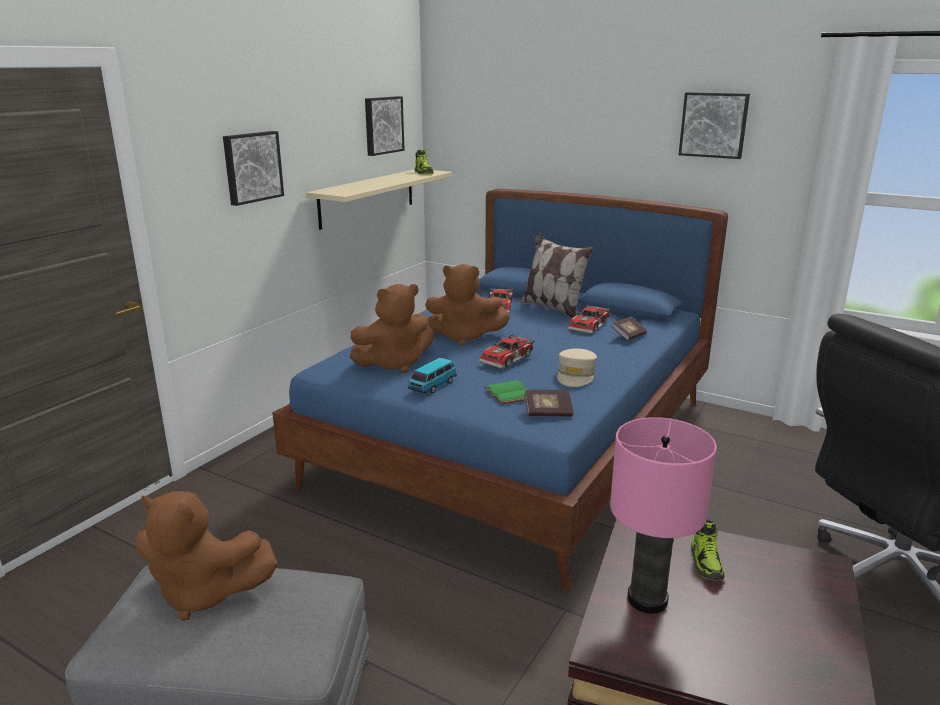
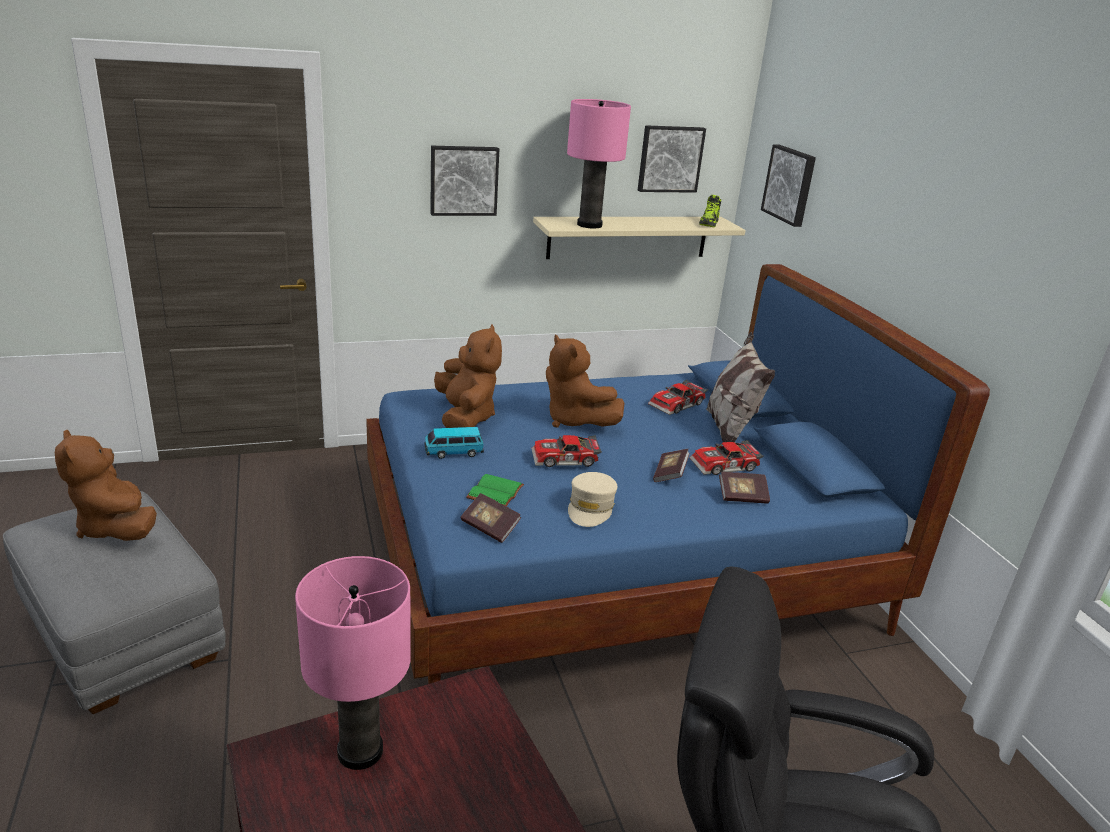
camera: 40 degrees right, 5 degrees up
brown plush toy [350,284,434,373] -> brown plush toy turned 120 degrees counterclockwise [434,324,502,428]
beige cap [557,349,597,387] -> beige cap turned 45 degrees counterclockwise [568,472,617,527]
picture [679,92,750,159] -> picture moved to [761,144,816,227]
shoe [691,519,724,581] -> none
none -> pink table lamp [567,99,631,229]
none -> book [653,449,690,482]

